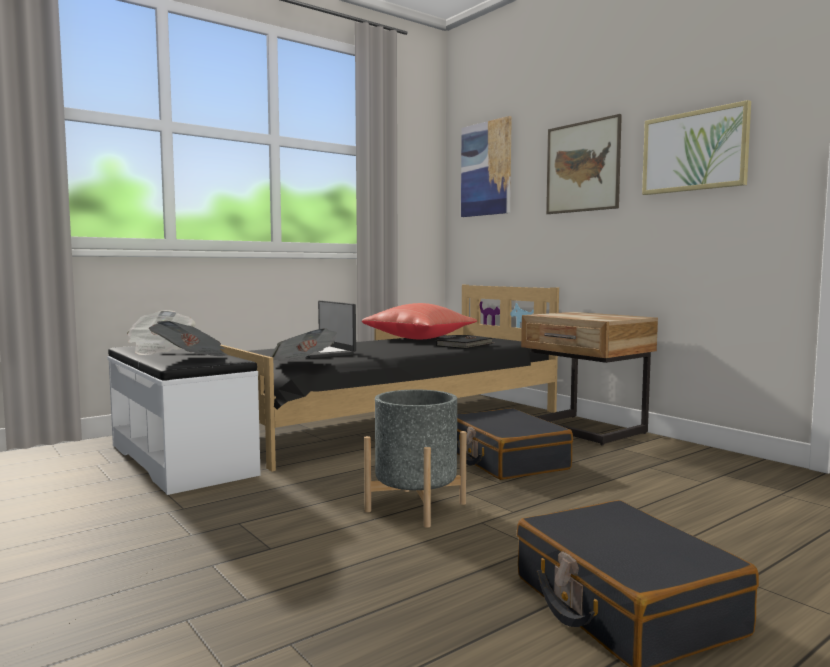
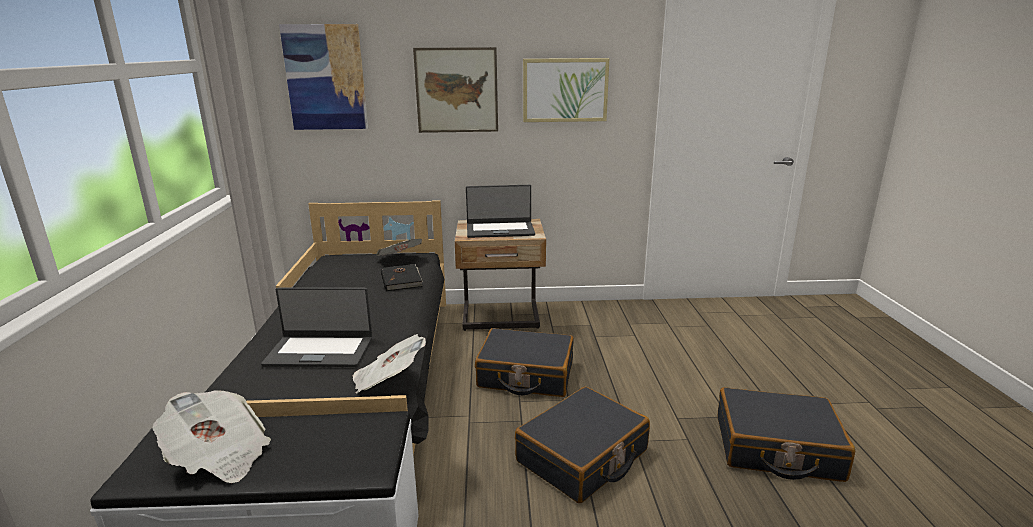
camera: 55 degrees left, 15 degrees up
newspaper [149,321,228,356] -> newspaper moved to [376,239,422,256]
red pillow [362,303,477,339] -> none
grey planter [364,390,467,528] -> black suitcase [515,387,650,503]
none -> laptop [466,185,535,238]

